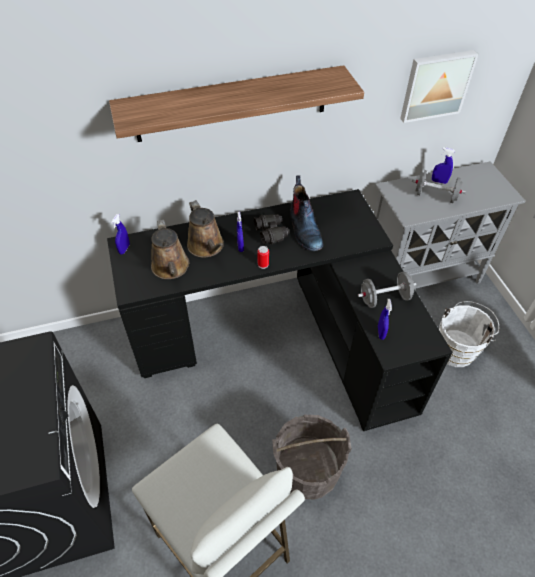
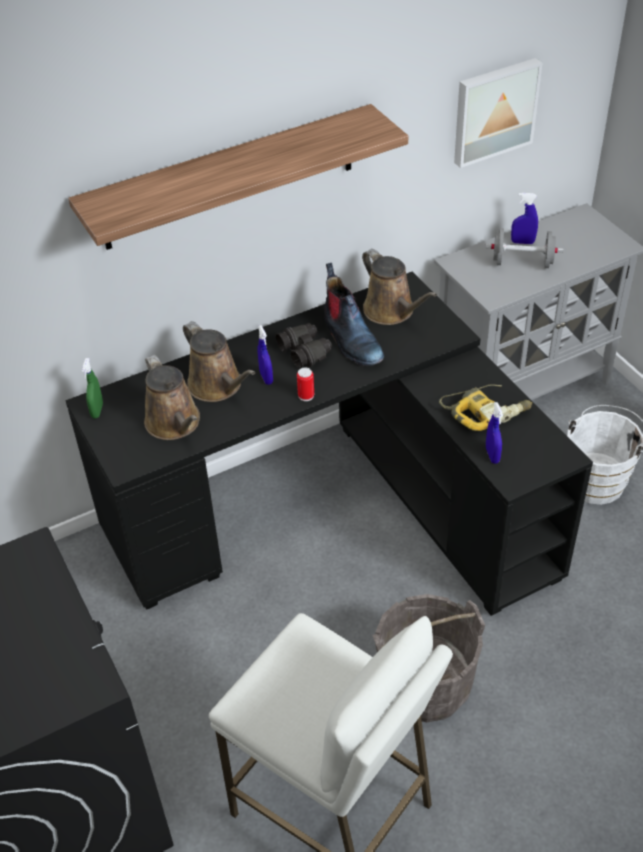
camera: 10 degrees left, 5 degrees down
blue spray bottle [111,214,130,255] -> green spray bottle [82,358,103,418]
grey dumbbell [358,272,417,308] -> power drill [439,384,532,431]
none -> brown watering can [362,249,437,325]

